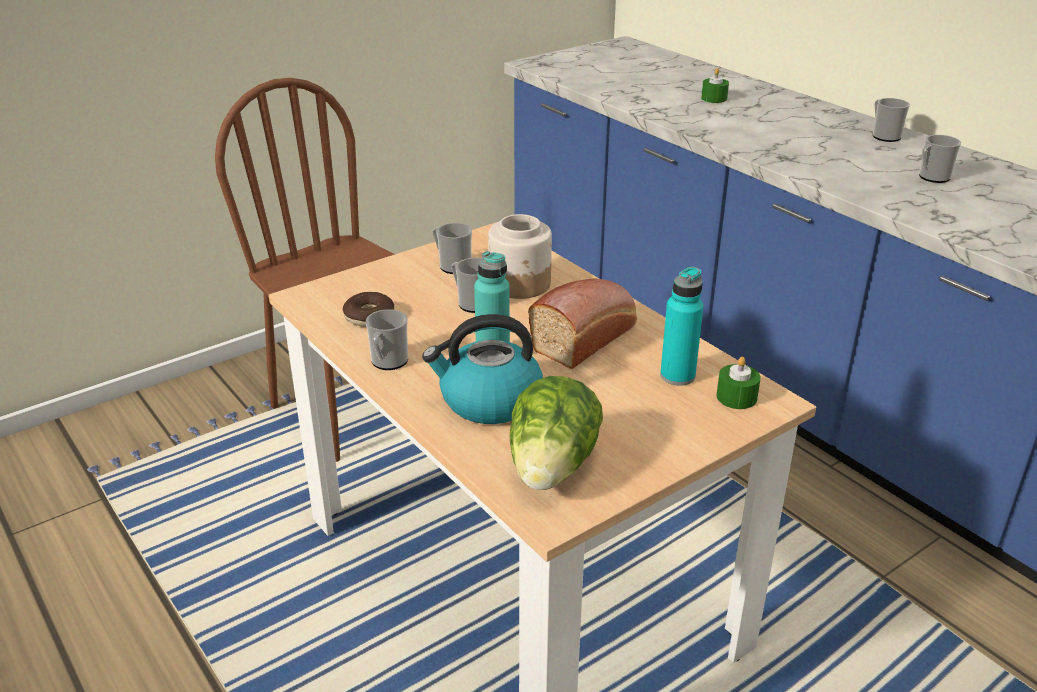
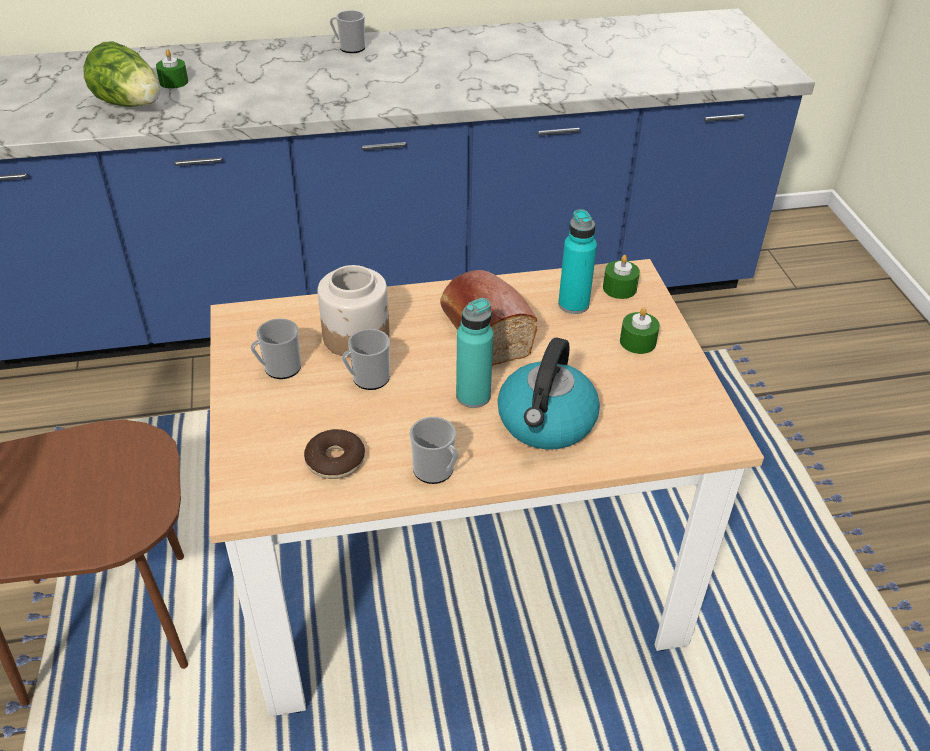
camera: 65 degrees left, 10 degrees up
lettuce [510,376,603,490] -> lettuce moved to [84,41,160,107]
mug [919,135,961,183] -> none
none -> green candle [620,308,660,354]

